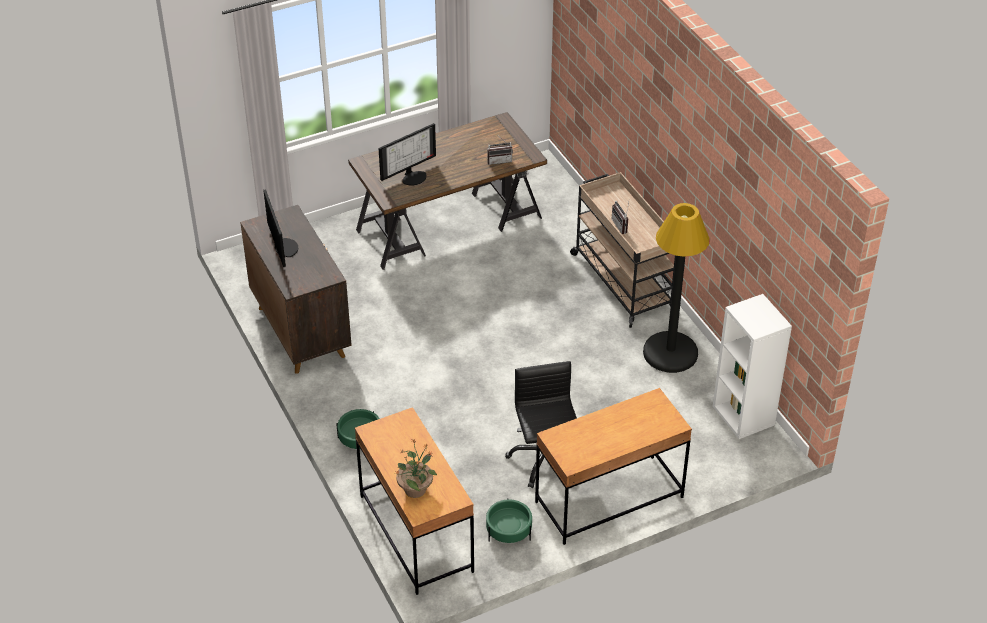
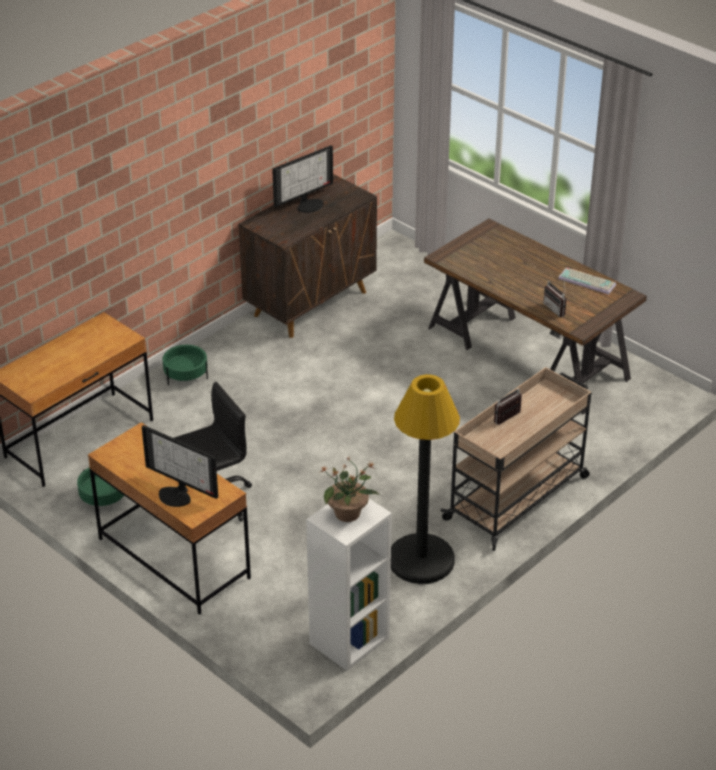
camera: 70 degrees right, 5 degrees down
monitor [379,123,436,186] -> monitor moved to [142,425,218,507]
potted plant [395,439,437,498] -> potted plant moved to [318,457,379,522]
none -> keyboard [558,268,616,295]

